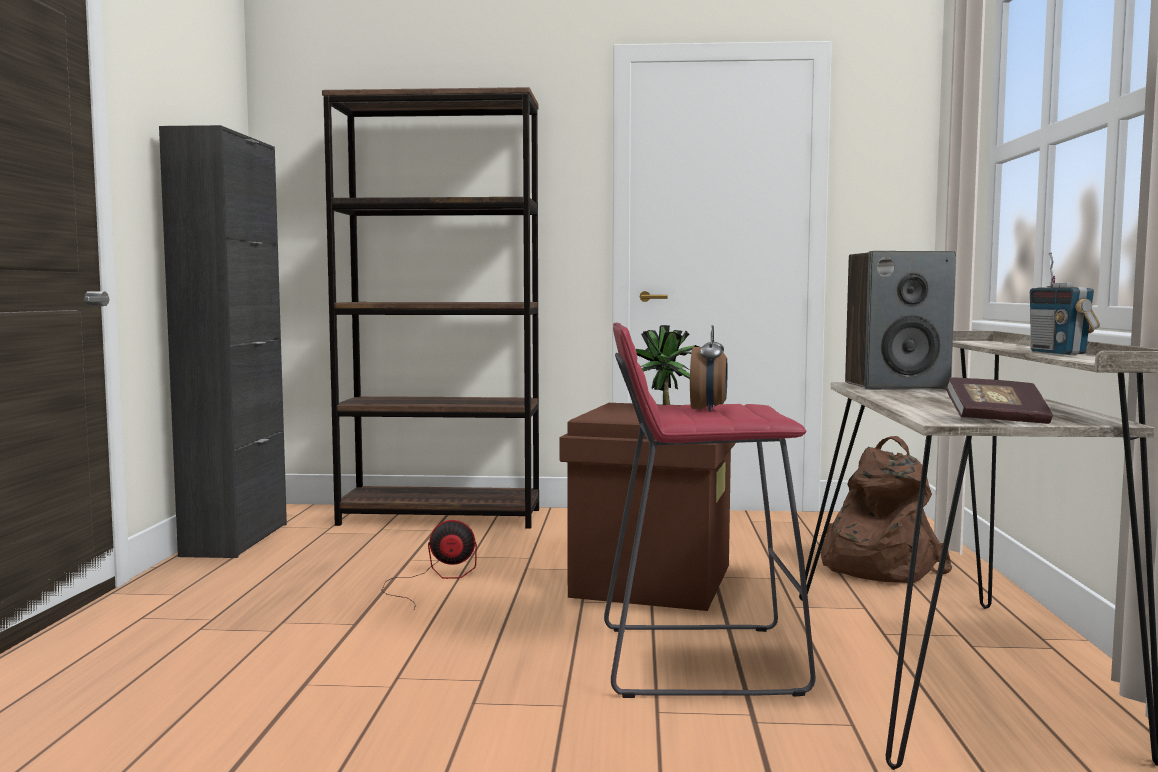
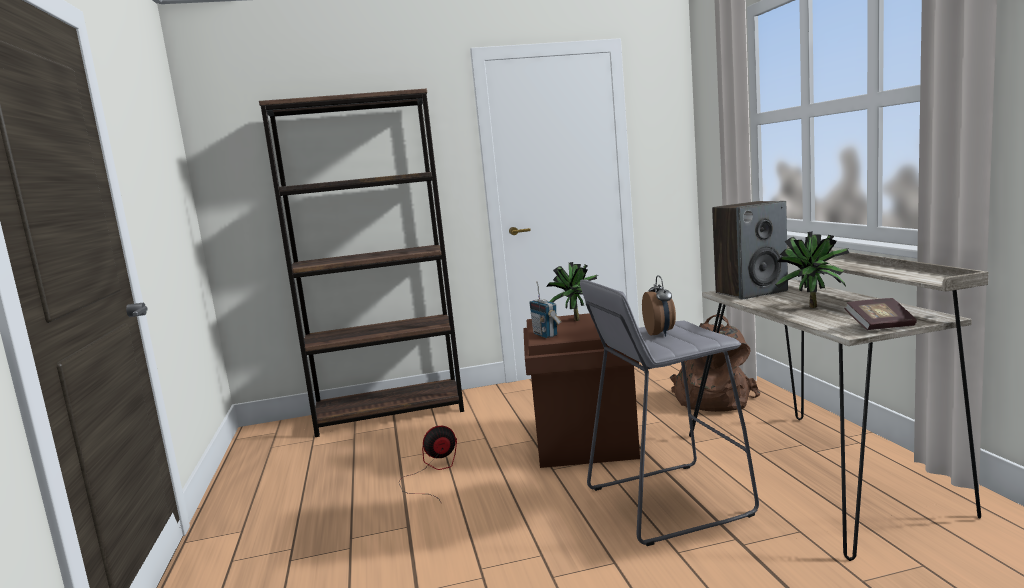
camera: 15 degrees left, 5 degrees up
black cabinet [159,125,287,558] -> none
red stool [604,323,816,698] -> grey stool [580,279,759,546]
radio [1030,252,1100,355] -> radio moved to [529,282,562,338]
none -> potted plant [775,231,849,308]

